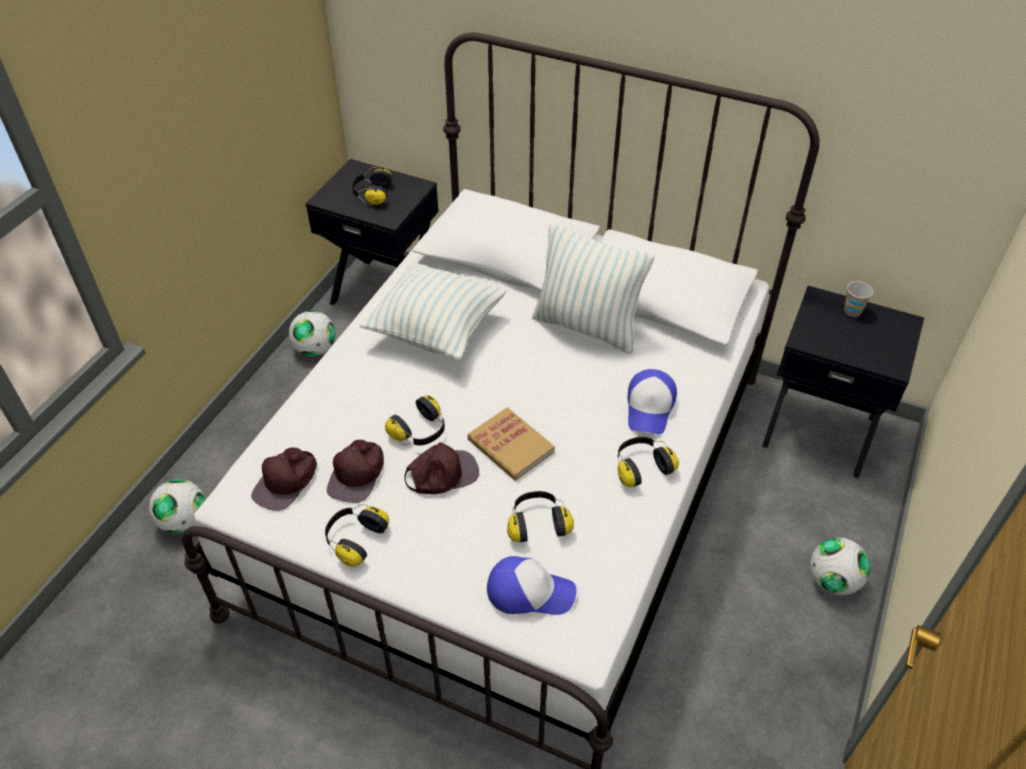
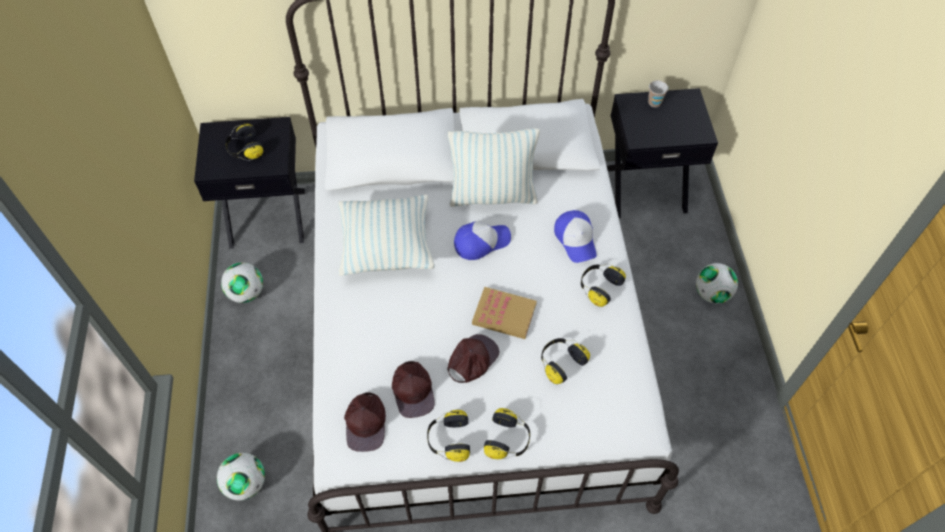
camera: 30 degrees left, 10 degrees up
headphones [385,395,445,445] -> headphones moved to [484,408,530,459]
cap [487,556,576,615] -> cap moved to [454,221,511,260]

